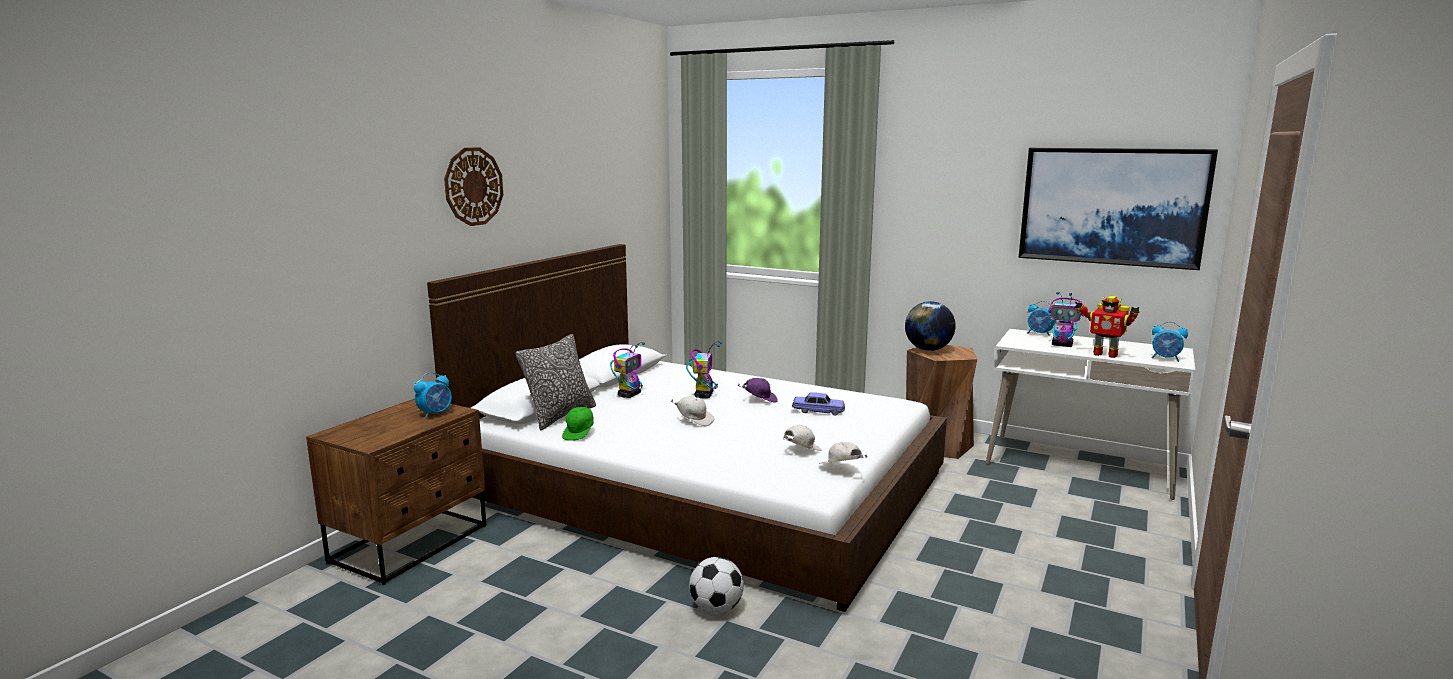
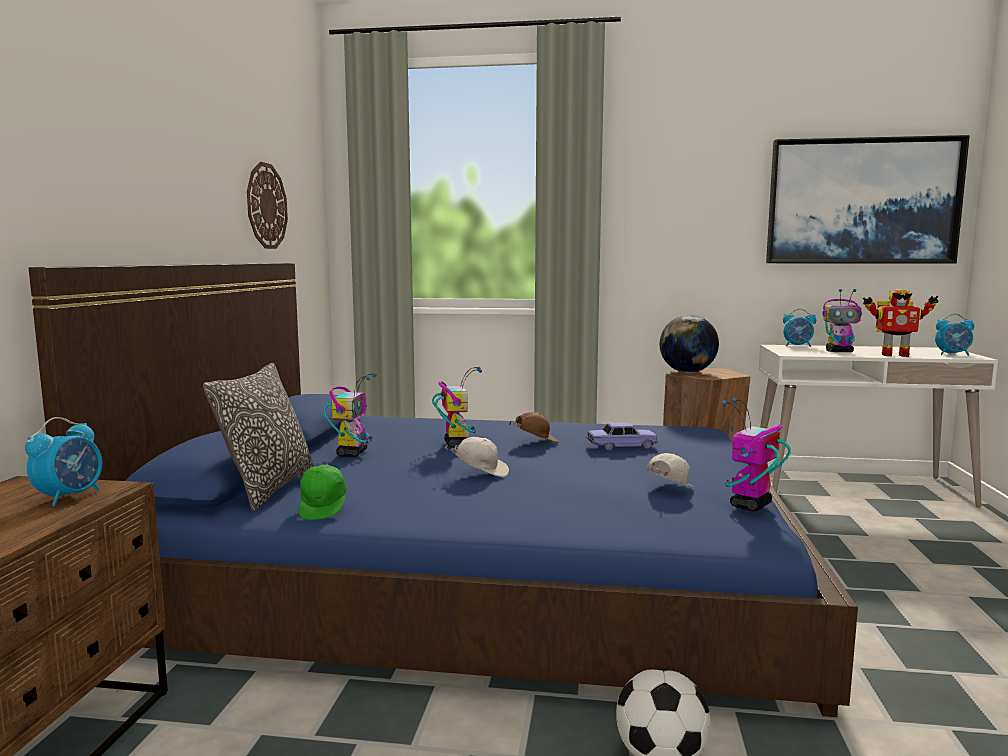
camera: 20 degrees left, 5 degrees down
white bed [427,244,947,612] -> blue bed [29,263,858,717]
wall clock [444,147,503,226] -> wall clock moved to [247,162,288,249]
purple cap [738,378,778,403] -> brown cap [509,412,559,443]
white cap [819,442,868,464] -> toy robot [722,398,791,511]

